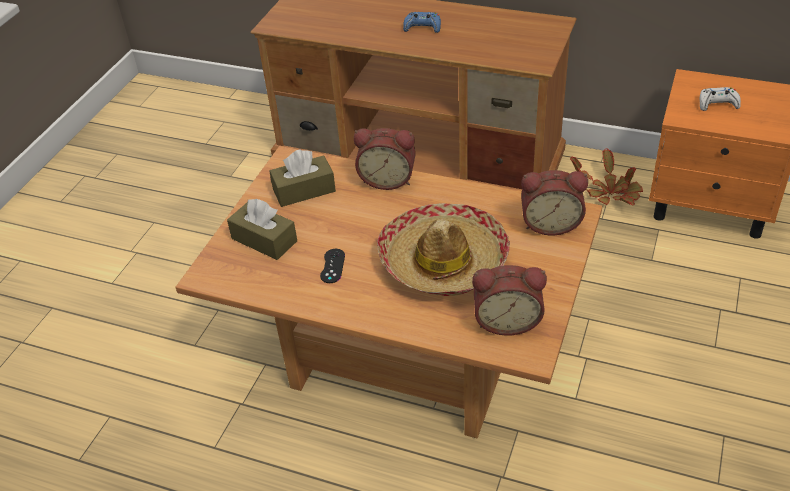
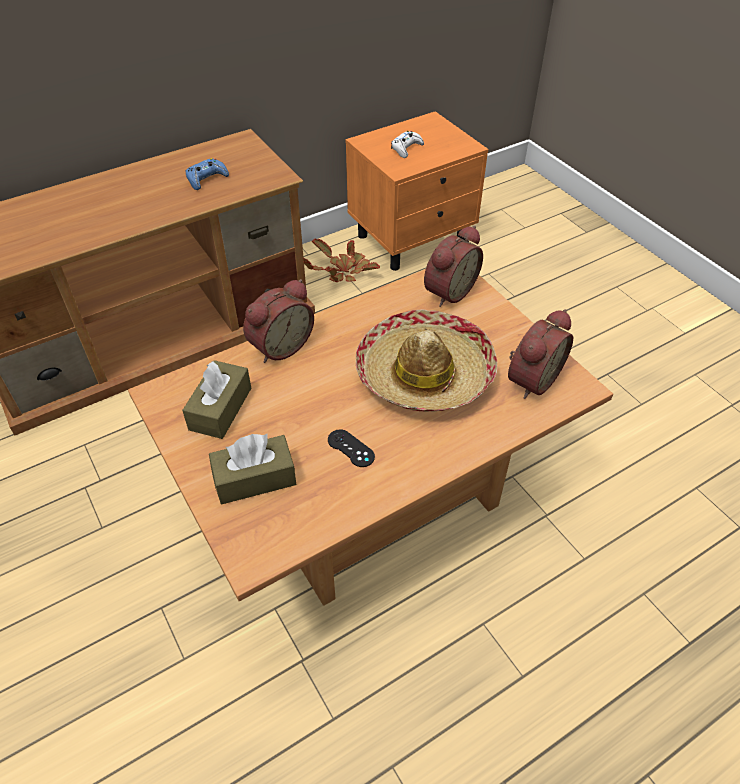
camera: 55 degrees left, 5 degrees up
blue game controller [403,12,441,33] -> blue game controller moved to [186,158,229,190]

